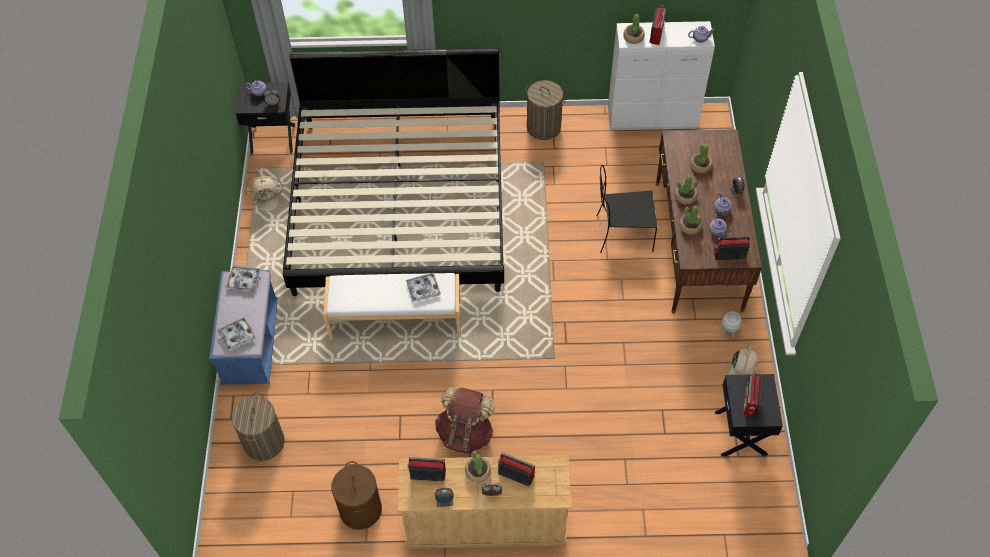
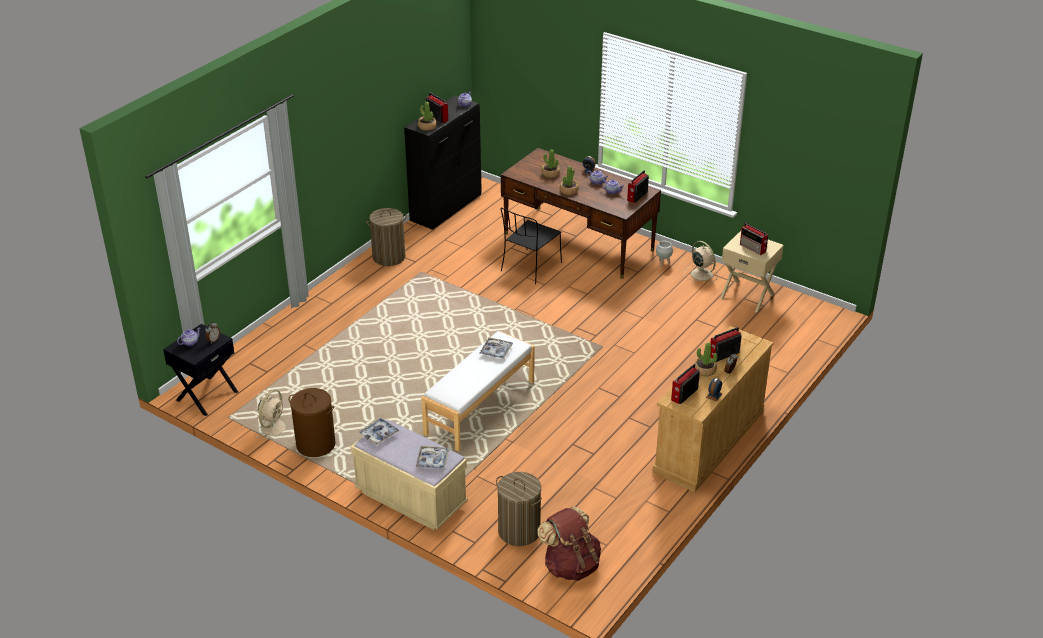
camera: 55 degrees left, 20 degrees down
blue bench [209,270,278,385] -> beige bench [351,419,468,530]
bed [283,48,504,296] -> none
brown laundry basket [331,461,382,530] -> brown laundry basket moved to [289,388,336,457]
brown backpack [435,387,495,454] -> brown backpack moved to [537,506,601,581]
white cabinet [608,21,715,130] -> black cabinet [404,96,481,230]
potted plant [679,206,702,235] -> none
black nightstand [715,374,783,456] -> beige nightstand [720,231,784,313]

